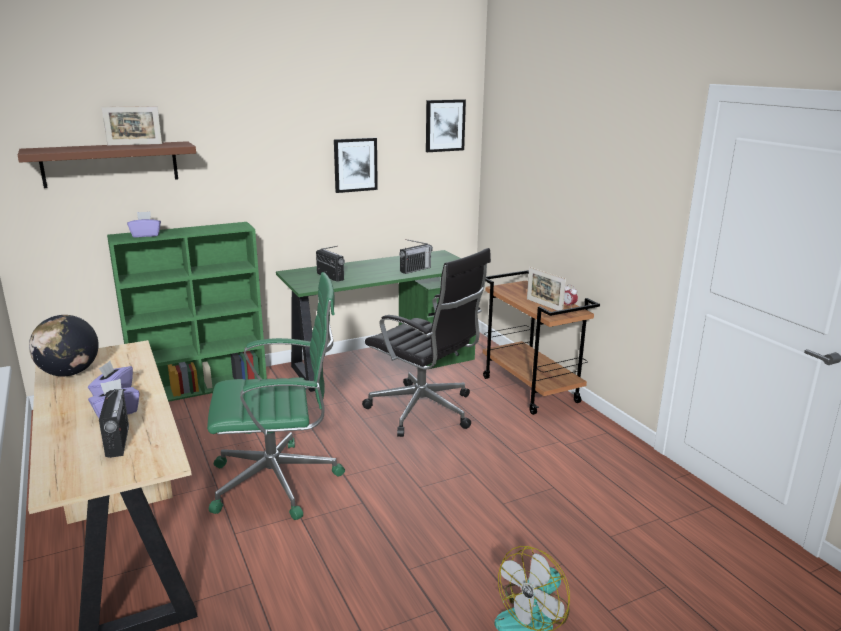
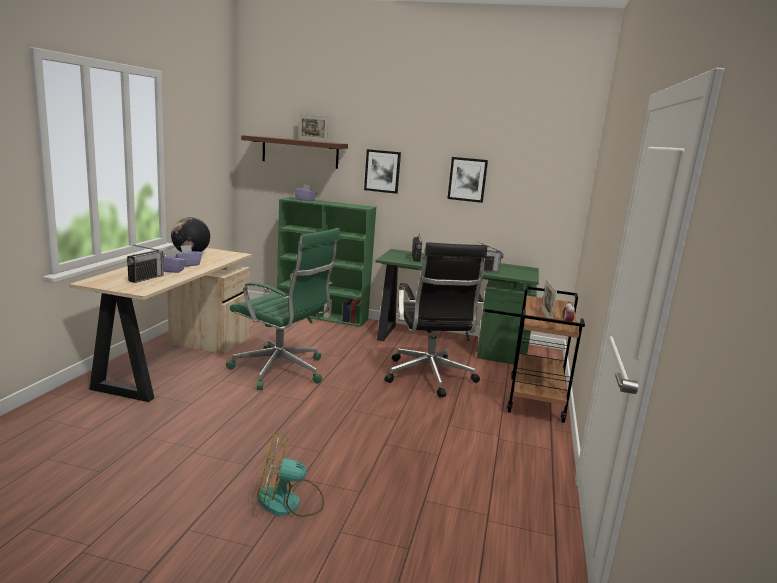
camera: 40 degrees right, 5 degrees down
picture [426,99,466,152] -> picture moved to [364,149,401,194]

